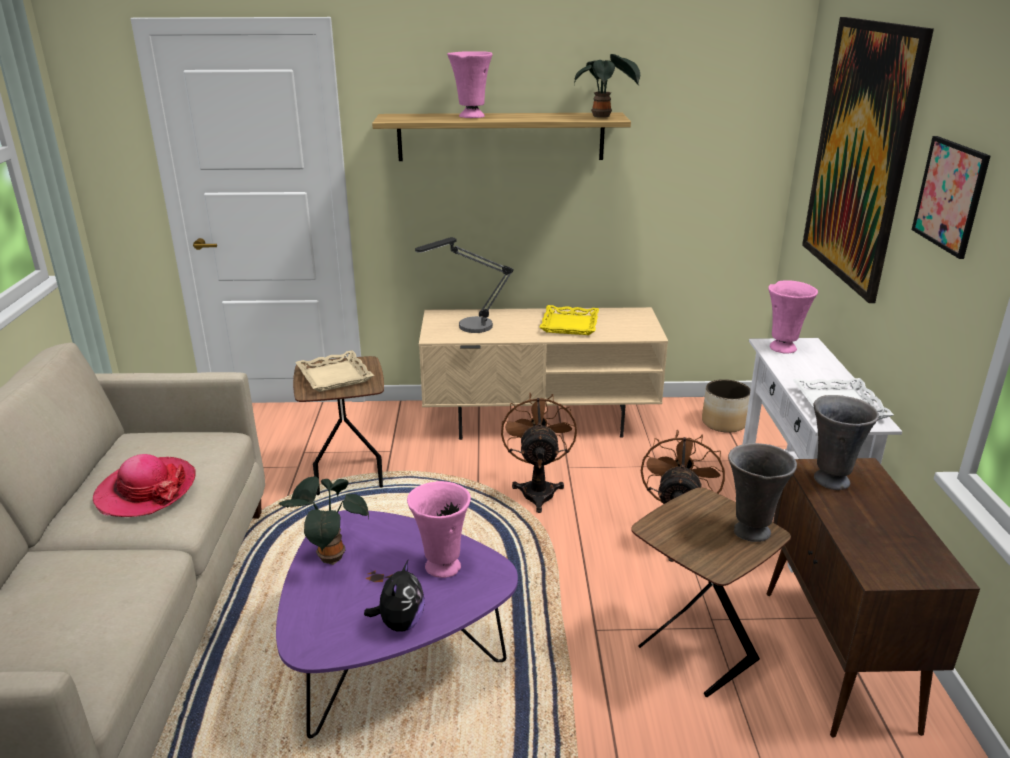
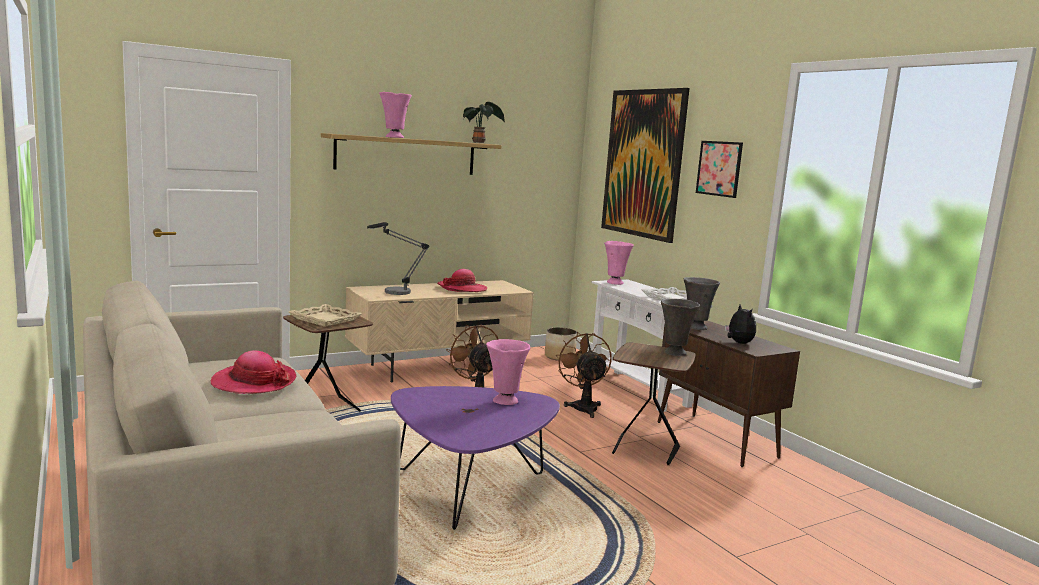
camera: 30 degrees left, 15 degrees down
potted plant [279,477,369,565] -> none
plush toy [364,560,425,632] -> plush toy moved to [725,304,756,344]
yellow tray [539,305,599,335] -> hat [437,269,487,292]

